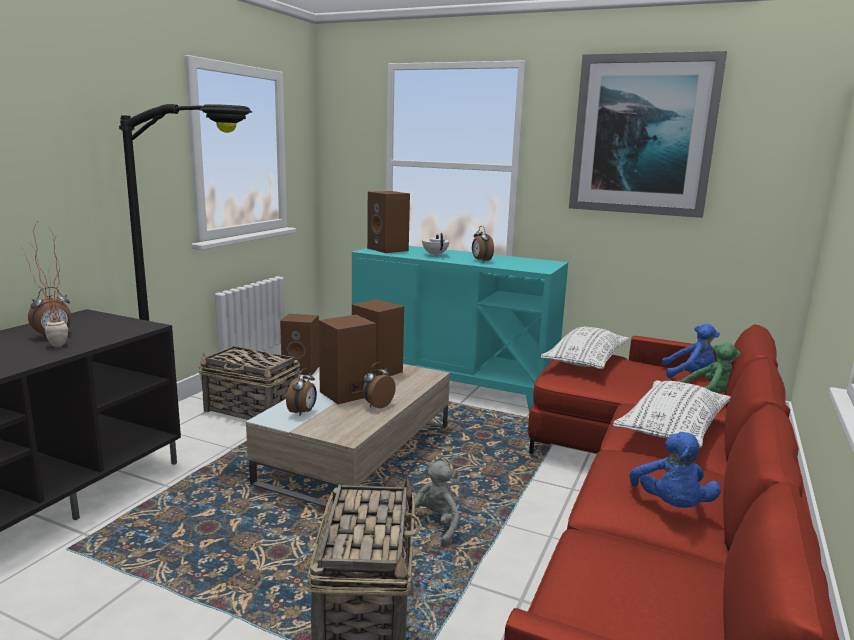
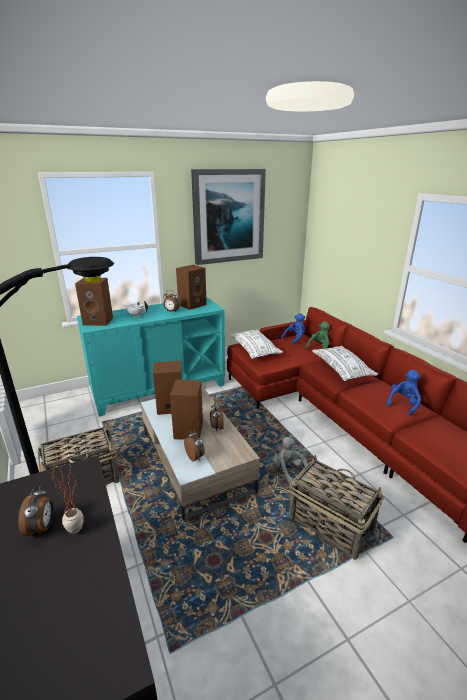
camera: 50 degrees left, 10 degrees up
brown speaker [280,314,319,375] -> brown speaker moved to [176,265,207,310]
blue plush toy [629,432,721,508] -> blue plush toy turned 90 degrees counterclockwise [386,370,421,415]

